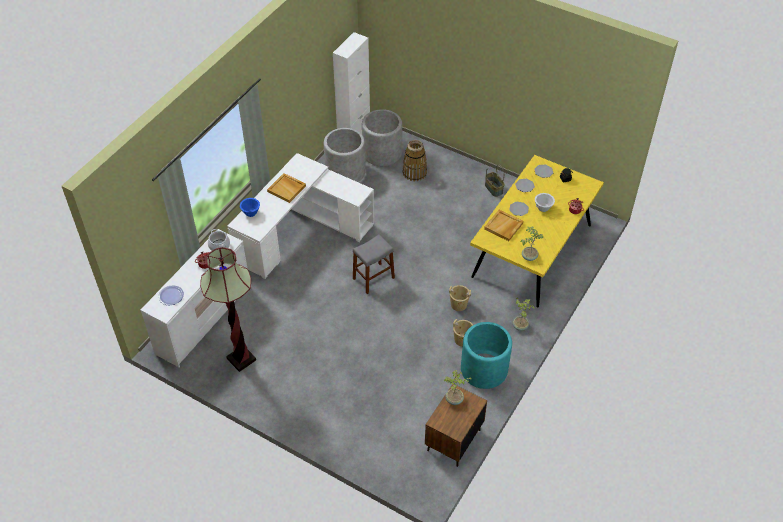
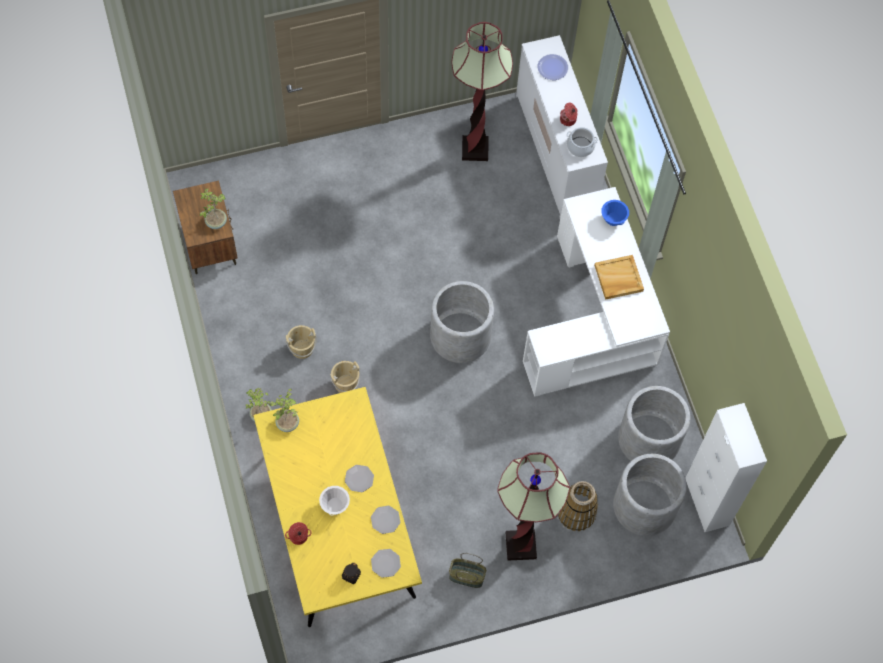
camera: 130 degrees right, 15 degrees up
grey stool [353,235,395,294] -> grey planter [430,281,494,363]
turquoise planter [461,322,512,389] -> none
beige tray [484,210,523,241] -> none
none -> floor lamp [497,453,570,561]

